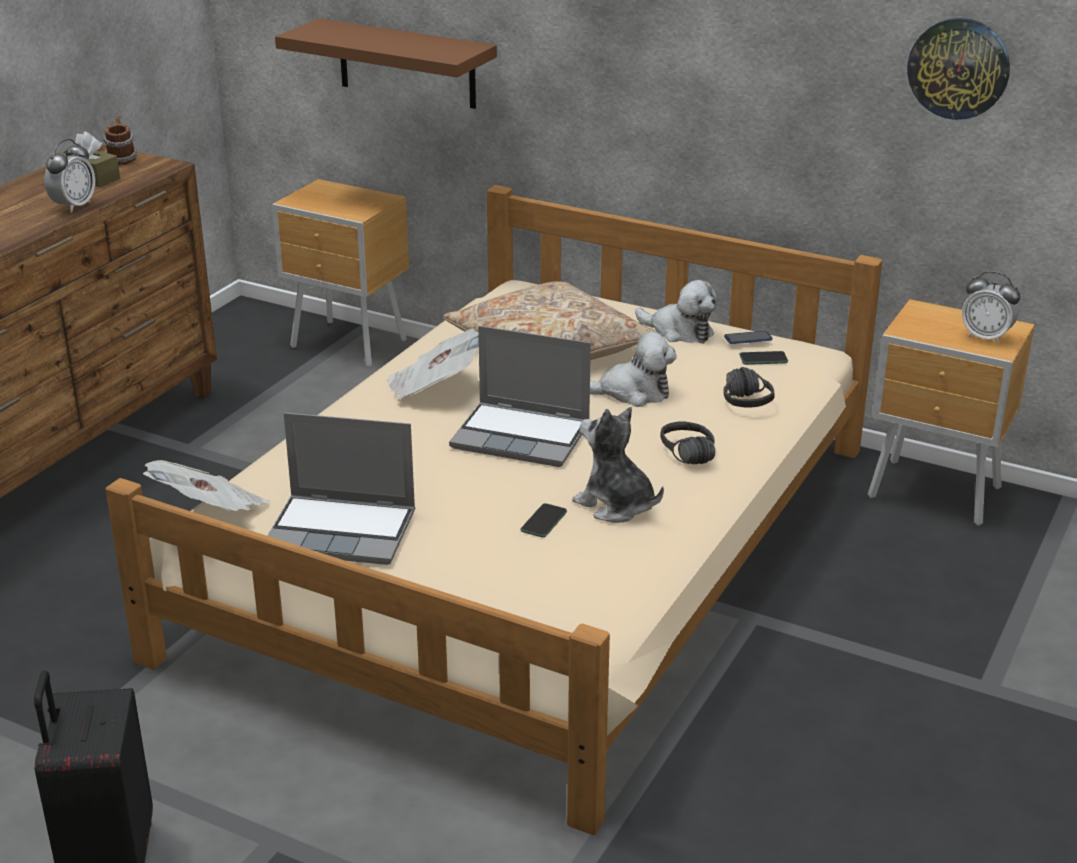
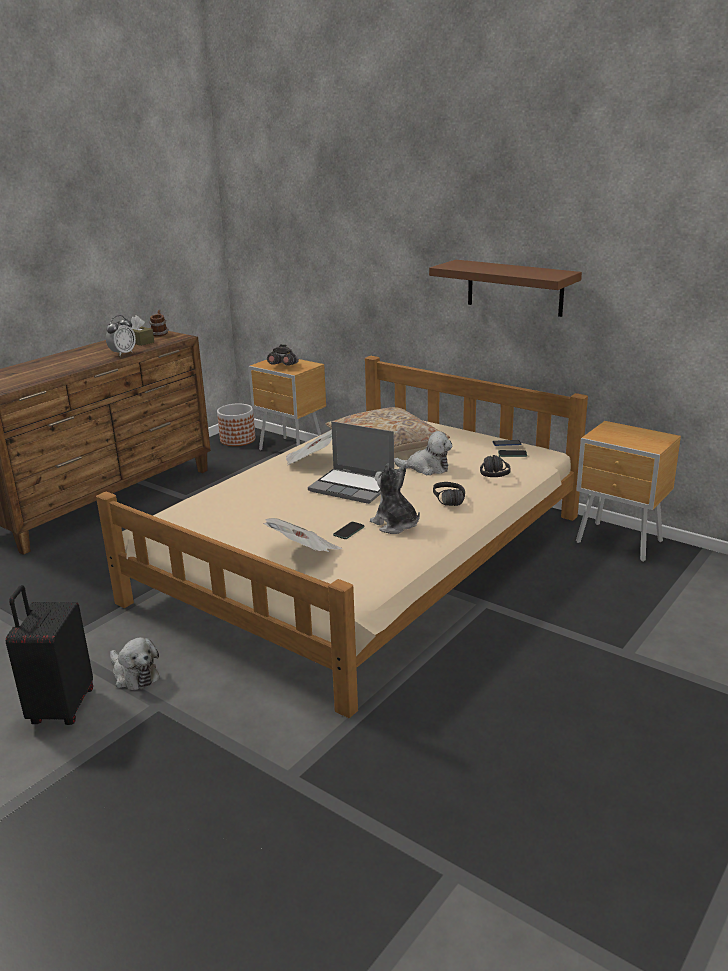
camera: 10 degrees right, 5 degrees down
newspaper [143,460,270,511] -> newspaper moved to [263,518,342,552]
laptop [267,413,415,565] -> none
brown shelf [275,18,497,109] -> brown shelf moved to [429,260,582,317]
plush toy [635,280,717,343] -> plush toy moved to [110,637,160,690]
wall clock [907,18,1010,120] -> none
alarm clock [962,271,1020,344] -> none
none -> planter [217,403,256,446]
none -> grey binoculars [267,345,299,366]

